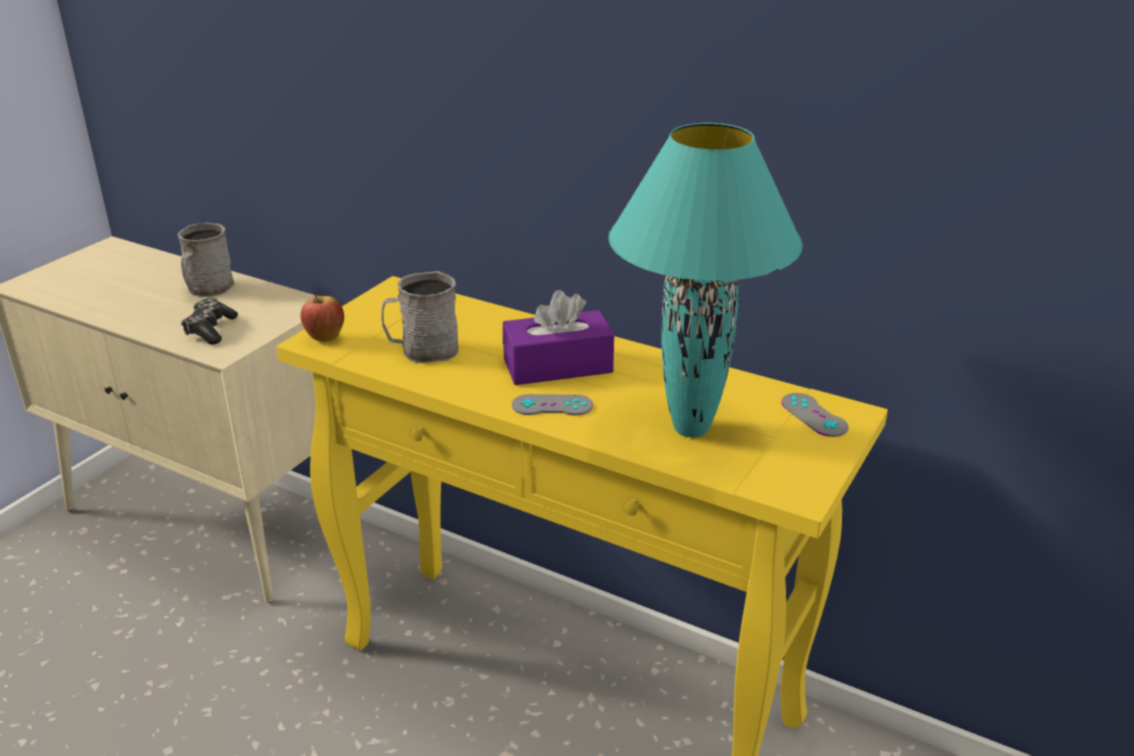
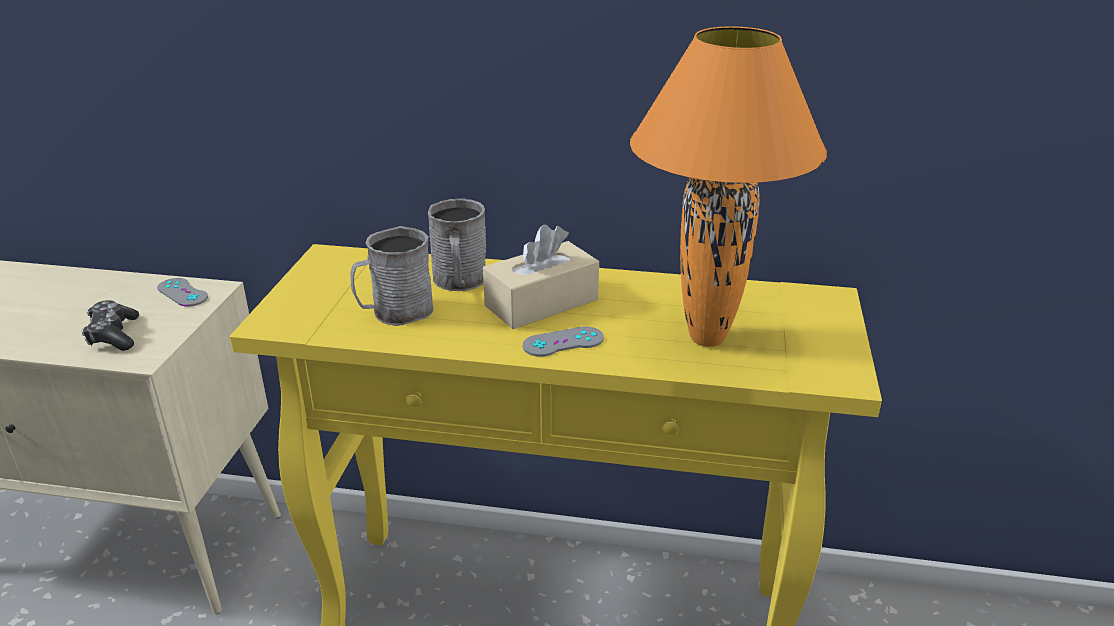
camera: 20 degrees left, 0 degrees up
grey mug [178,223,234,297] -> grey mug moved to [428,199,486,291]
apple [300,291,344,342] -> none
purple tissue box [503,290,614,385] -> beige tissue box [483,224,599,329]
turquoise table lamp [608,123,803,437] -> orange table lamp [630,26,827,347]
grey game controller [781,393,848,437] -> grey game controller moved to [157,278,208,307]

